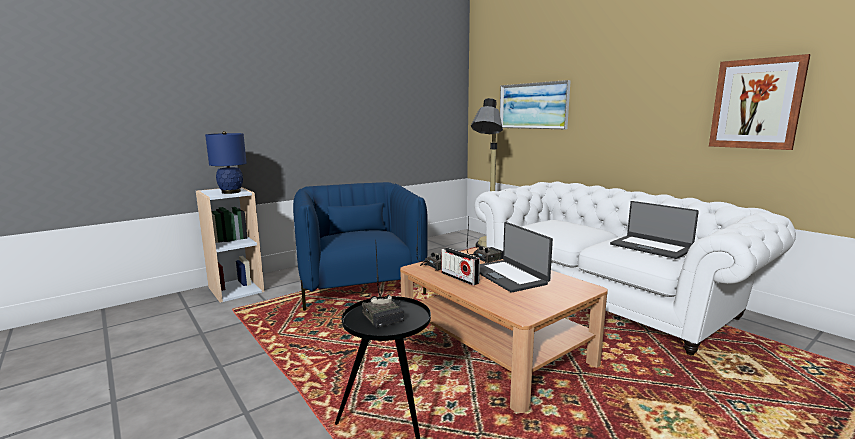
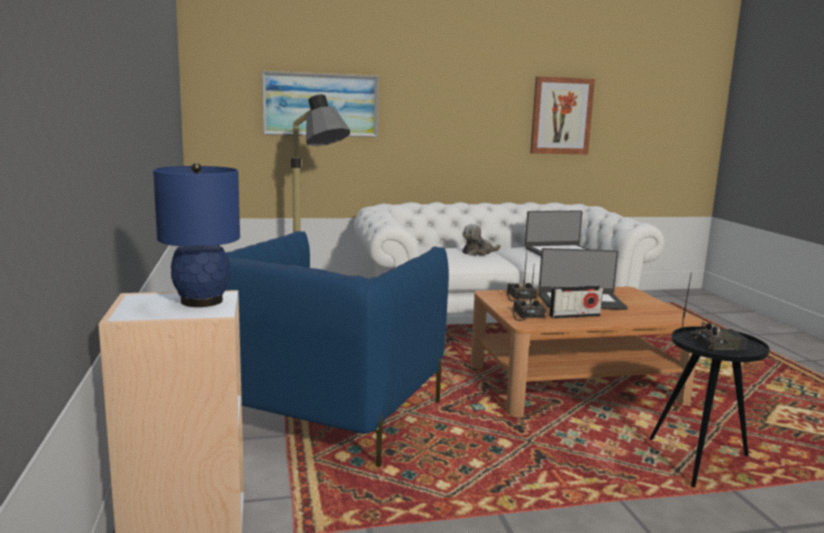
camera: 65 degrees left, 0 degrees up
blue armchair [293,182,428,311] -> blue armchair turned 75 degrees counterclockwise [225,231,449,467]
none -> plush toy [462,224,501,256]

